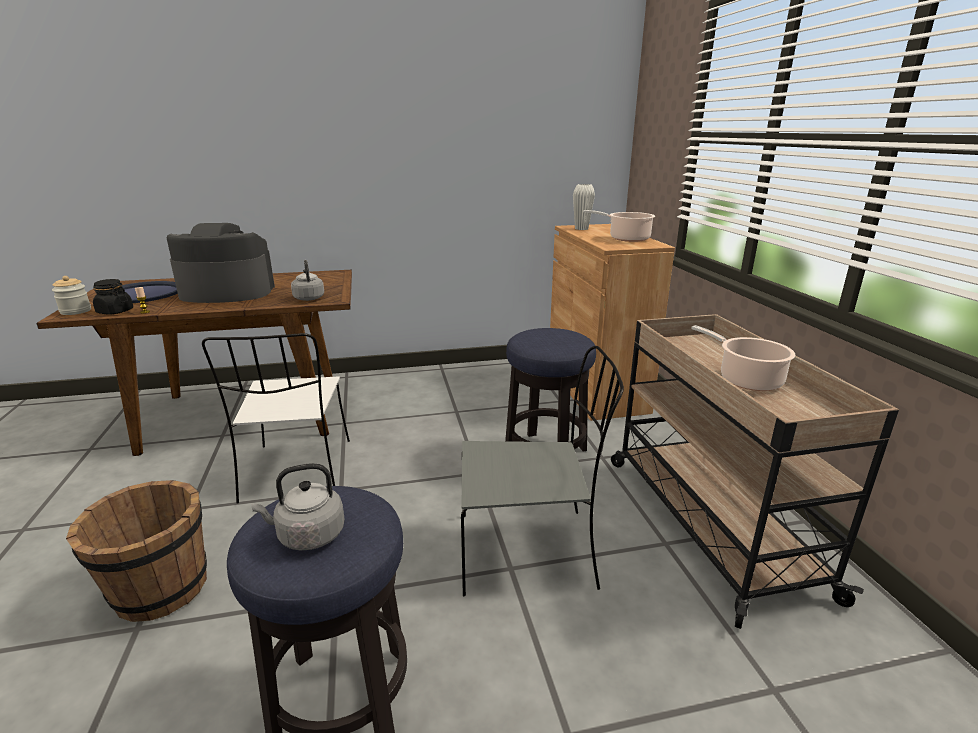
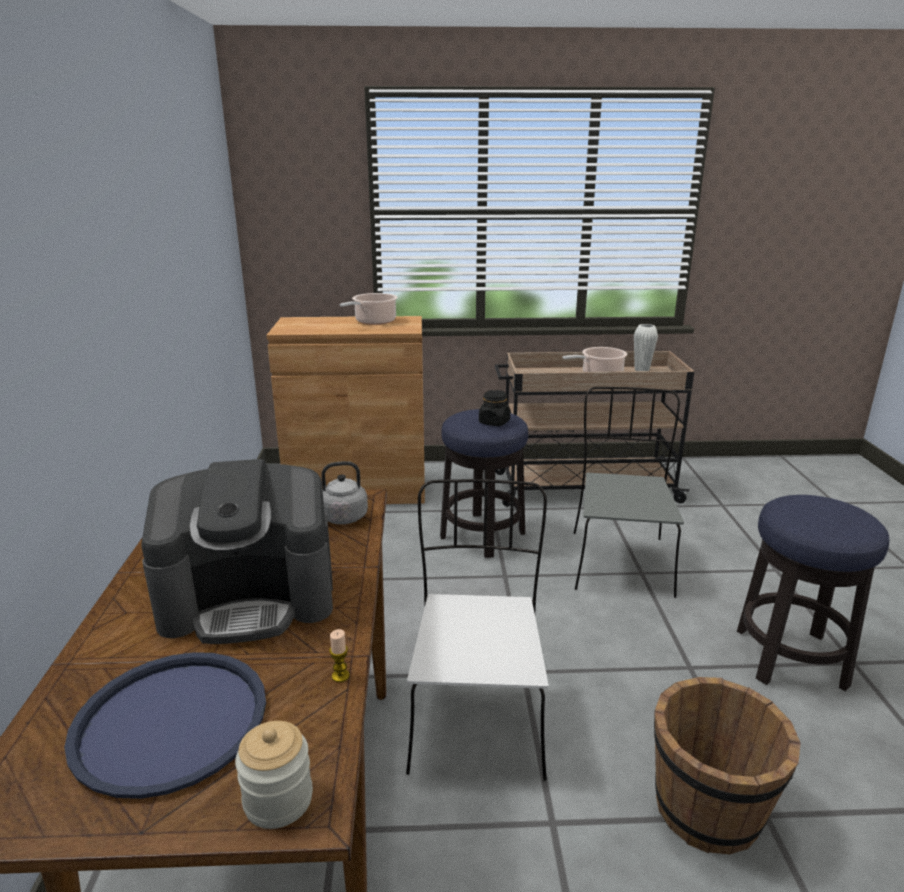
camera: 80 degrees left, 0 degrees up
black jar [93,279,133,314] -> black jar moved to [479,390,510,426]
coffee machine [167,223,275,303] -> coffee machine turned 105 degrees counterclockwise [141,459,333,644]
white chair [202,333,350,504] -> white chair turned 90 degrees counterclockwise [406,479,548,781]
grey kettle [251,463,345,550] -> none
white vase [573,184,595,230] -> white vase moved to [634,324,658,371]

